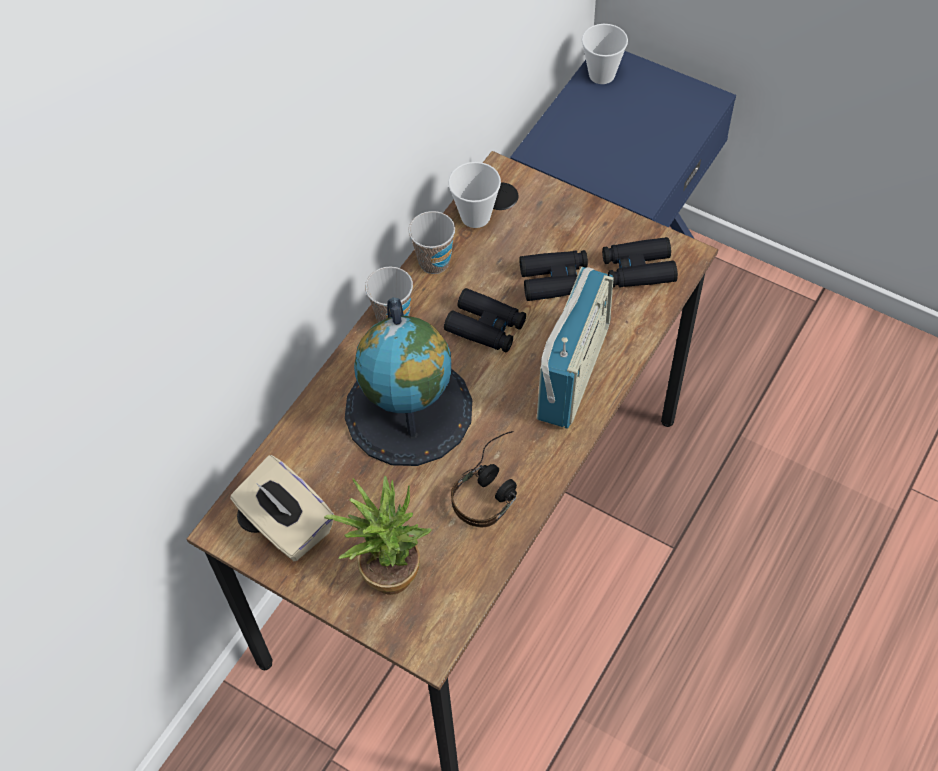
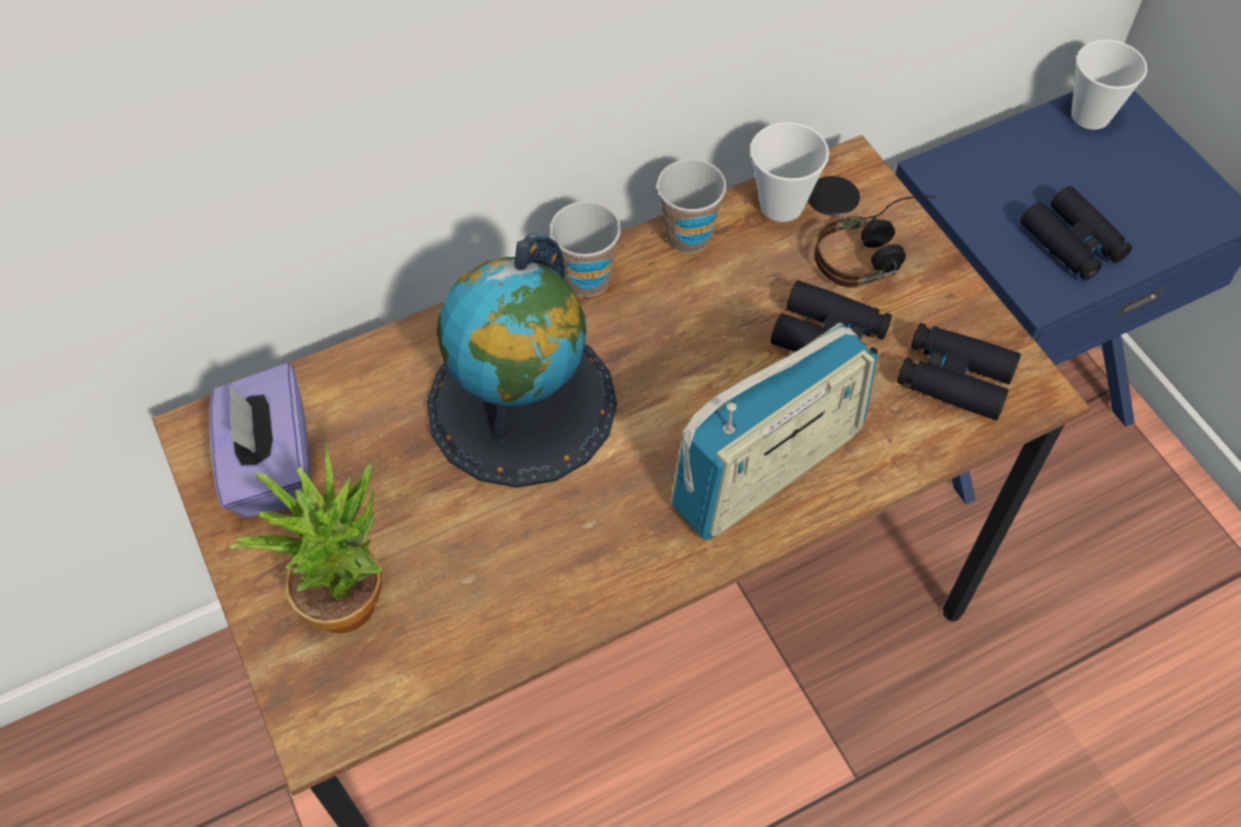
camera: 30 degrees right, 0 degrees up
beige tissue box [230,455,334,561] -> purple tissue box [209,363,312,518]
black binoculars [444,288,526,352] -> black binoculars moved to [1020,186,1132,281]
headphones [451,431,517,527] -> headphones moved to [815,195,936,288]

